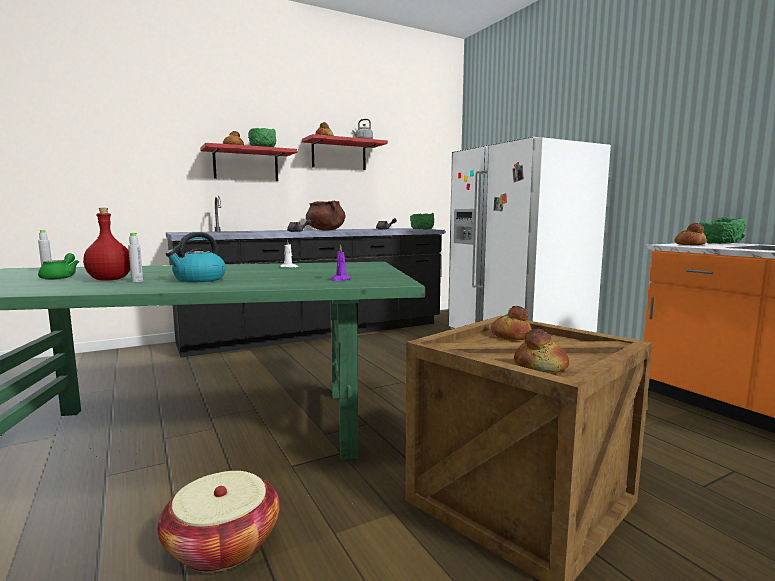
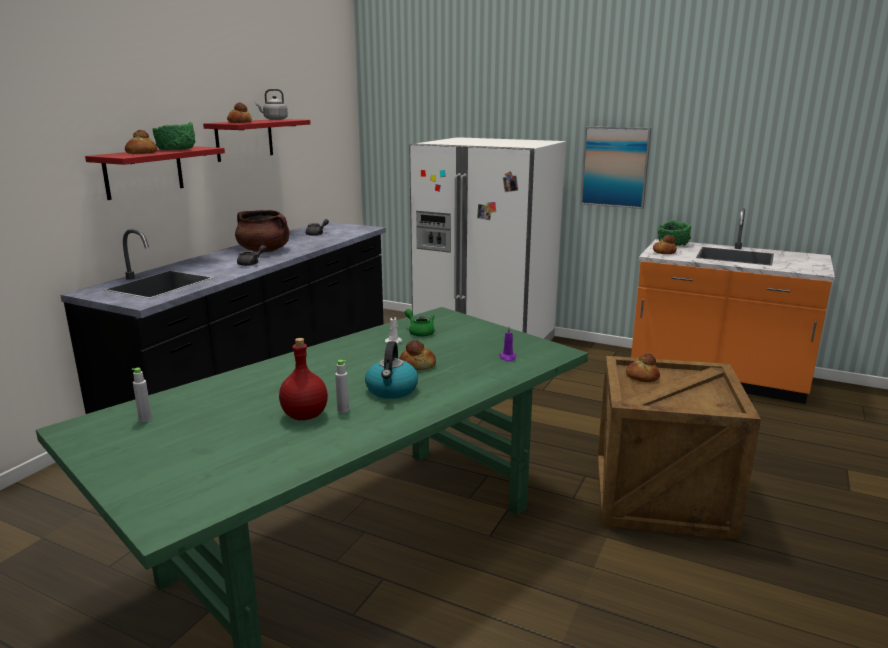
camera: 35 degrees left, 10 degrees up
green teapot [38,253,79,280] -> green teapot moved to [405,309,435,337]
basket [158,471,280,572] -> none
green bowl [410,213,434,229] -> none
bread [514,329,569,373] -> bread moved to [399,340,436,370]
none -> picture [580,126,651,209]

